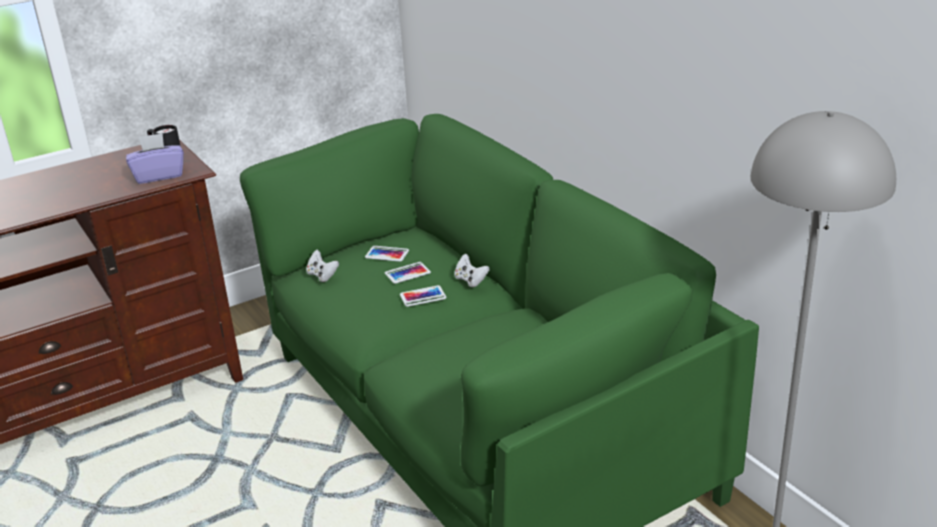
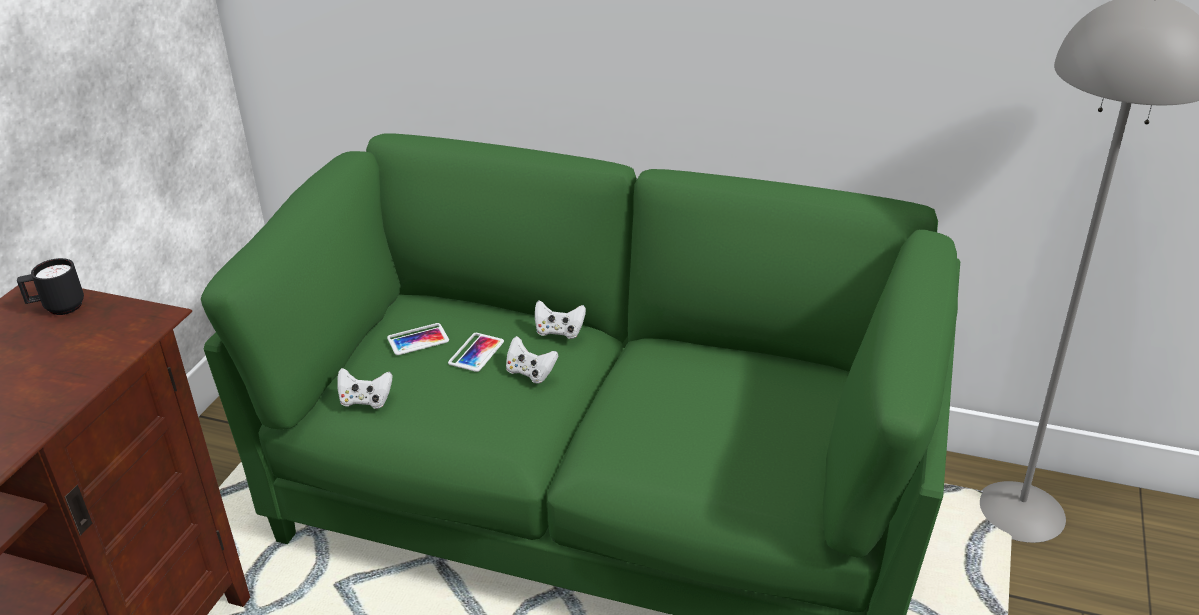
camera: 40 degrees left, 5 degrees up
purple tissue box [126,133,184,184] -> none
phone [400,285,447,307] -> white game controller [506,336,559,383]

